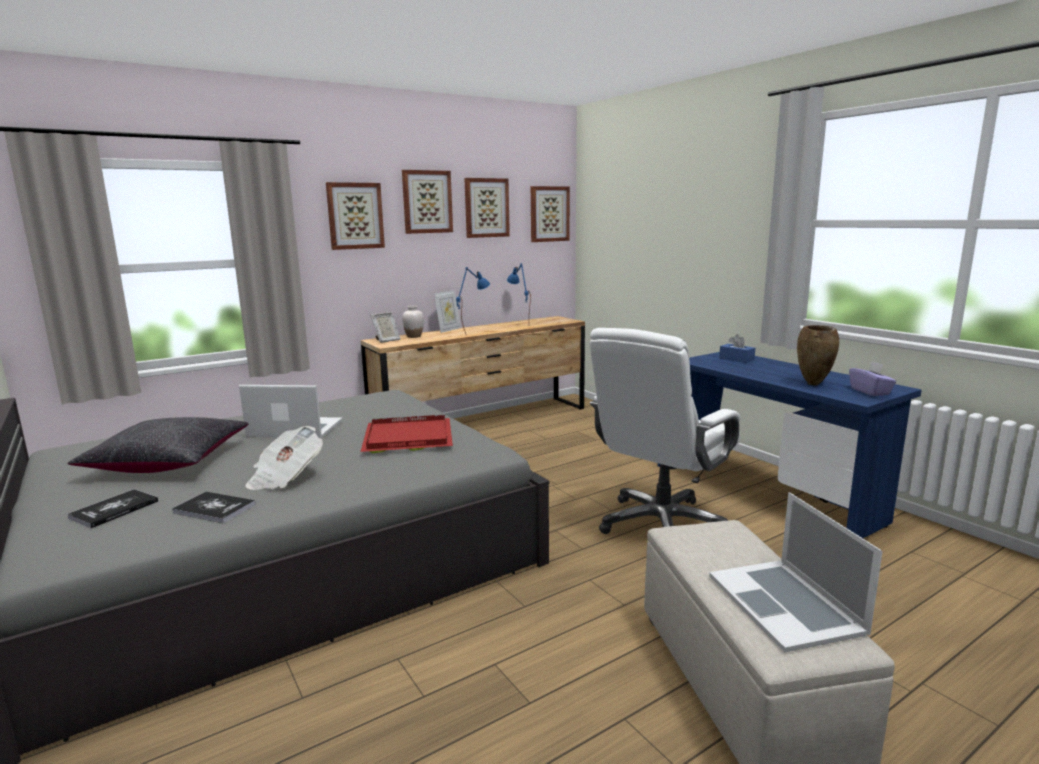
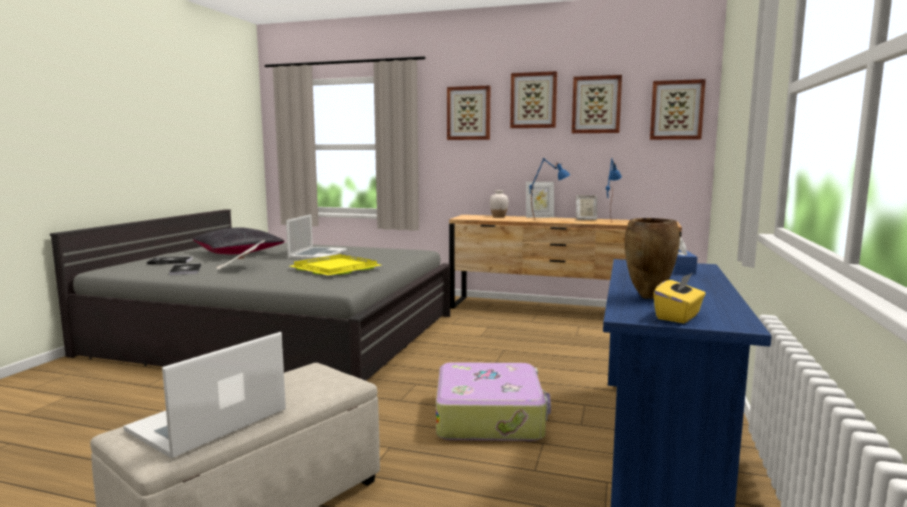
camera: 50 degrees right, 5 degrees down
laptop [239,385,342,438] -> laptop turned 45 degrees clockwise [286,214,347,259]
red tray [361,415,453,453] -> yellow tray [290,254,381,275]
picture frame [370,312,400,343] -> picture frame moved to [576,195,597,220]
white office chair [590,328,740,534] -> suitcase [436,362,551,441]
purple tissue box [849,361,896,396] -> yellow tissue box [654,273,706,323]

